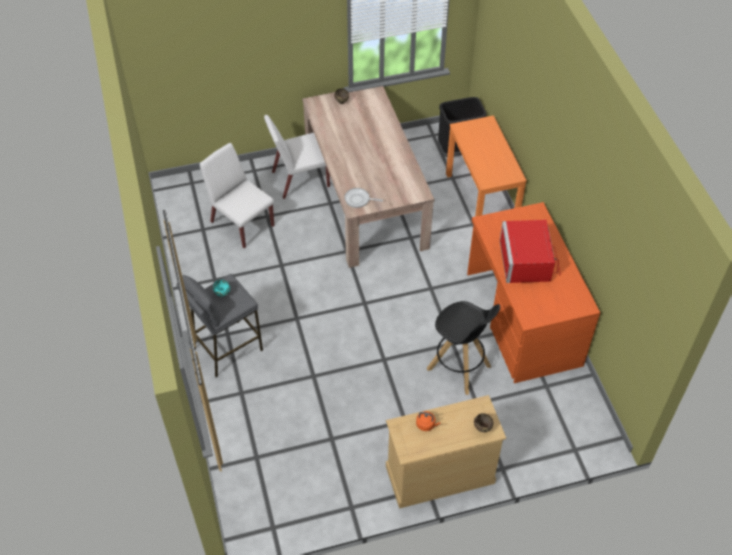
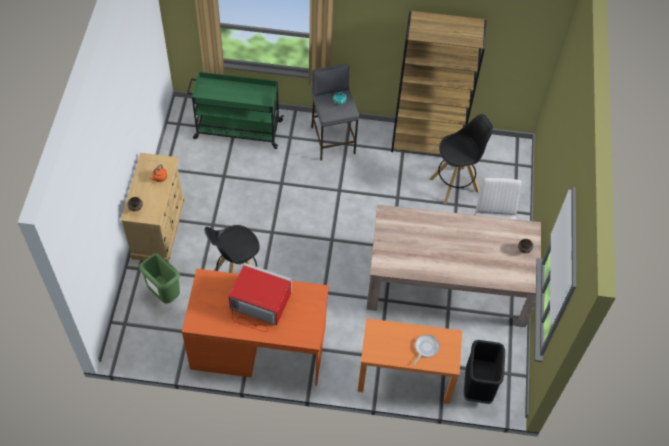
camera: 110 degrees right, 5 degrees up
white chair [199,143,274,248] -> black stool [429,114,493,204]
frying pan [344,188,383,208] -> frying pan moved to [413,334,440,365]
none -> green trash can [139,253,180,304]
none -> green cart [187,72,284,149]
none -> brown bookcase [391,11,487,155]

